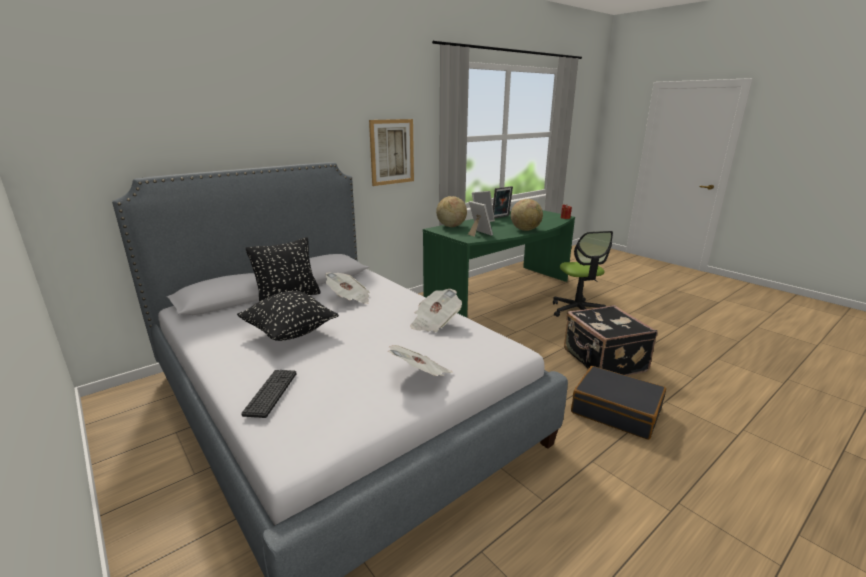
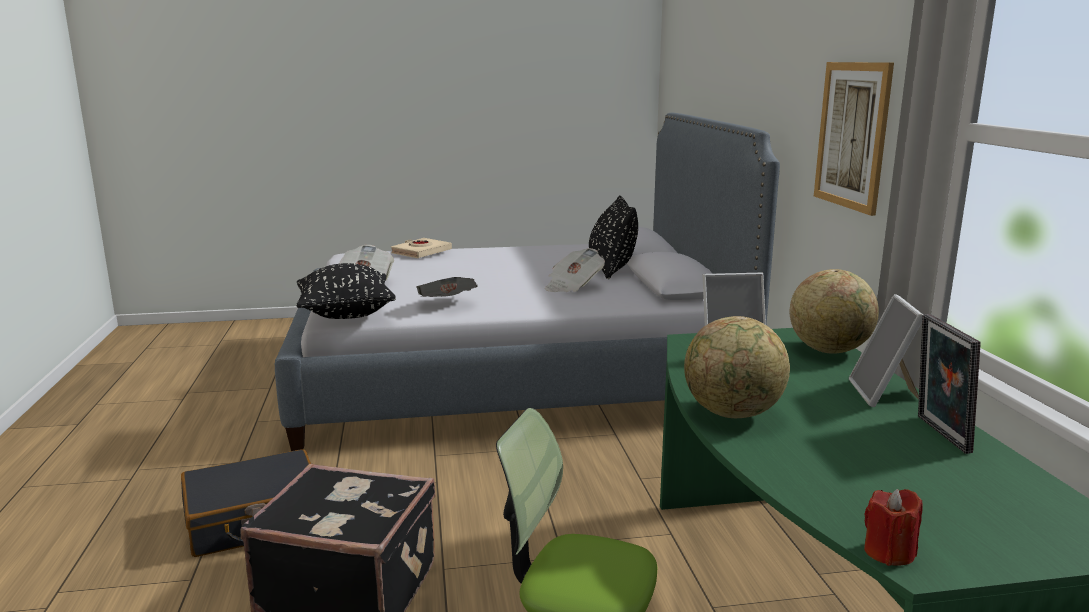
camera: 120 degrees right, 5 degrees down
black pillow [237,291,339,341] -> black pillow moved to [296,263,396,319]
keyboard [241,370,297,418] -> beige book [391,238,452,258]

